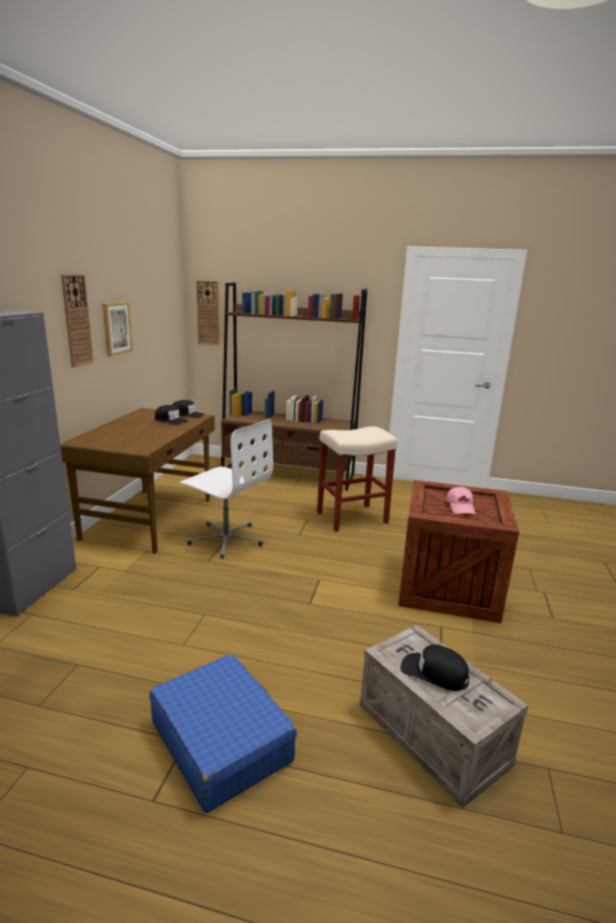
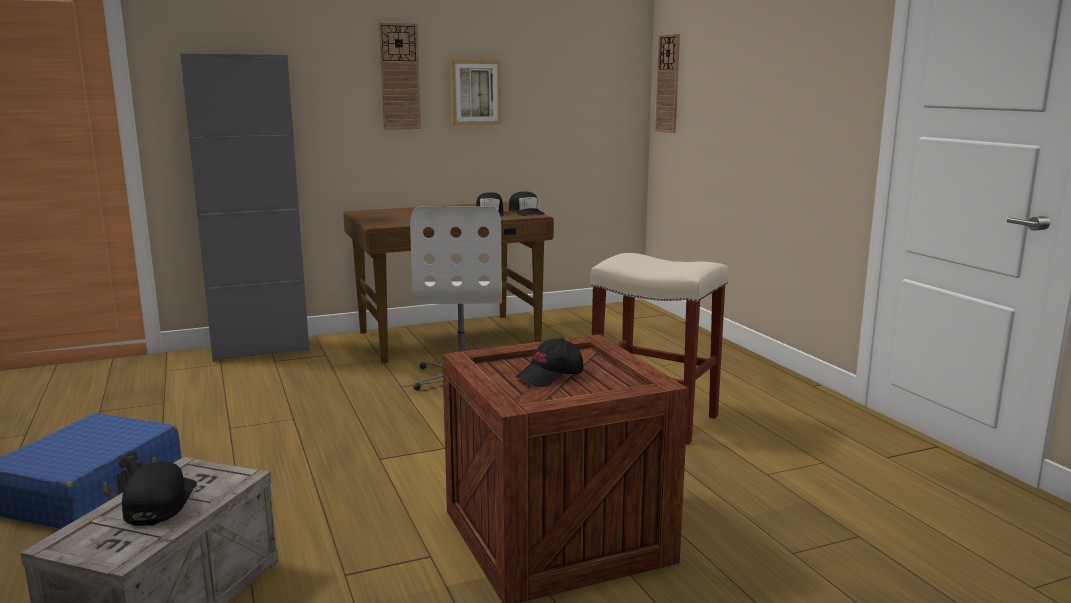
camera: 55 degrees right, 5 degrees down
brown bookcase [221,282,367,490] -> none
pink cap [447,486,475,514] -> black cap [516,338,583,387]

